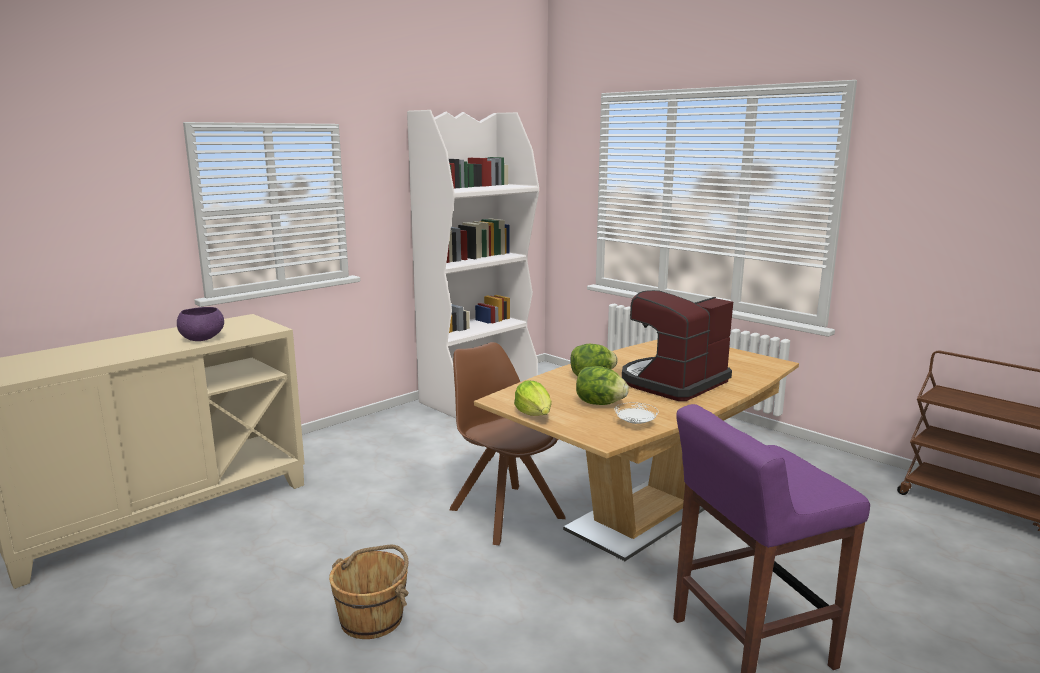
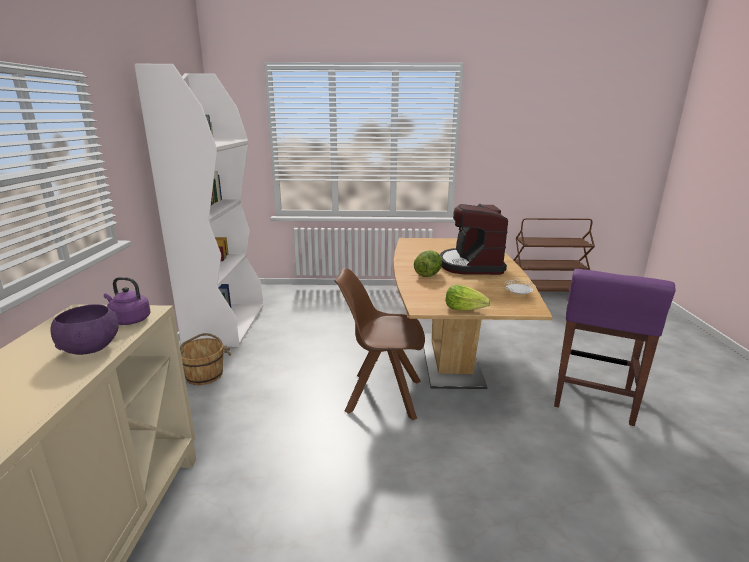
camera: 45 degrees left, 5 degrees up
brown bucket [329,545,409,639] -> brown bucket moved to [180,333,231,385]
lettuce [576,366,629,405] -> none
none -> purple kettle [104,277,151,325]

